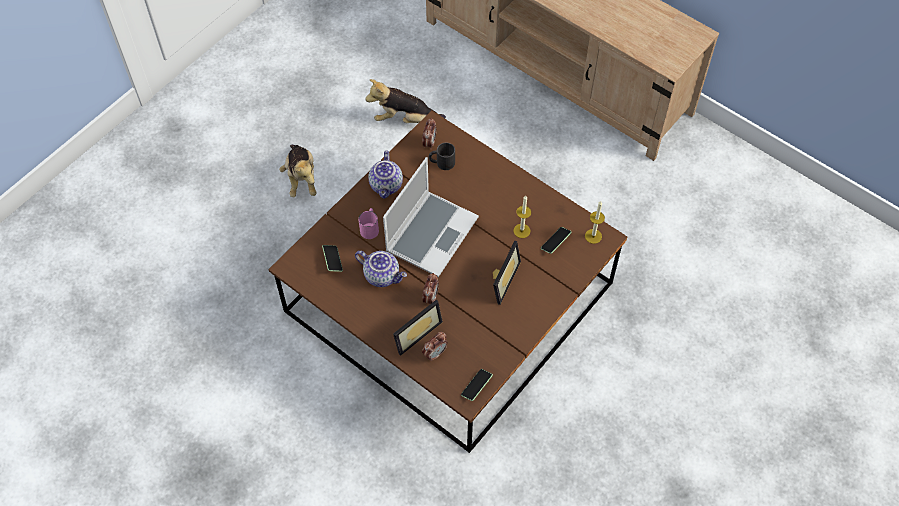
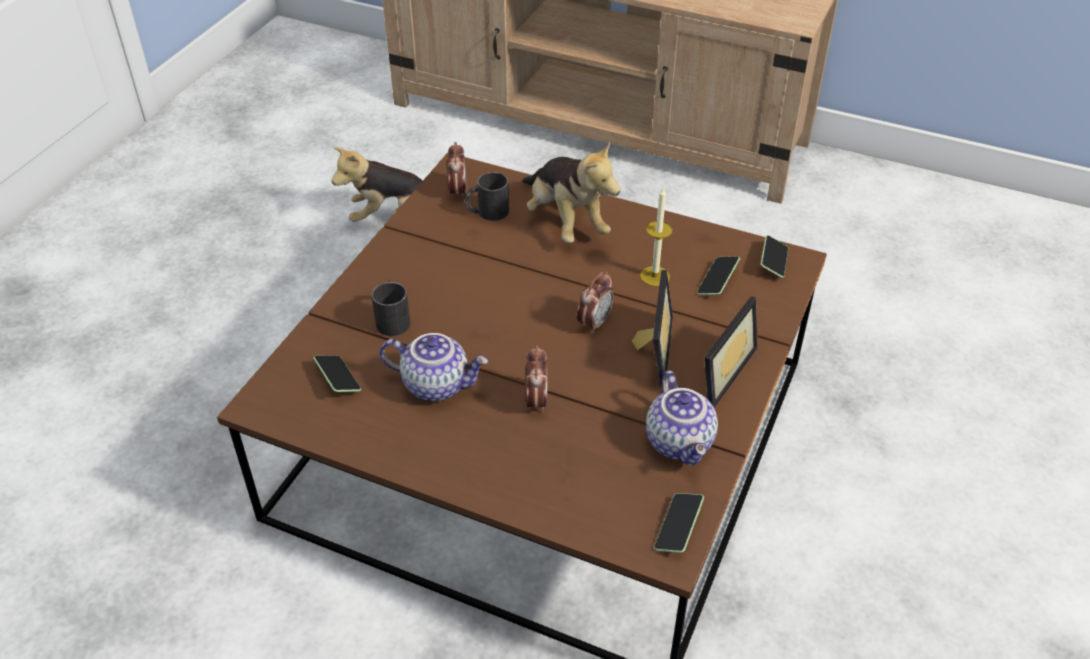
camera: 15 degrees left, 15 degrees down
plush toy [279,145,317,197] -> plush toy moved to [522,142,621,243]
pink mug [358,208,379,239] -> black mug [372,280,410,336]
teapot [368,150,403,199] -> teapot moved to [646,370,718,466]
laptop [383,157,479,277] -> none
picture frame [393,299,443,356] -> picture frame moved to [704,296,758,408]
alarm clock [422,332,448,362] -> alarm clock moved to [577,271,614,334]
candle [585,201,605,244] -> phone [761,235,788,278]

